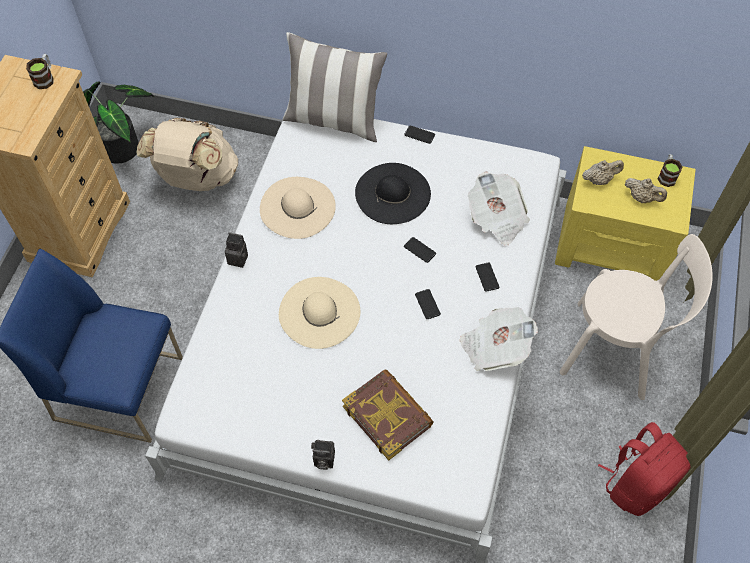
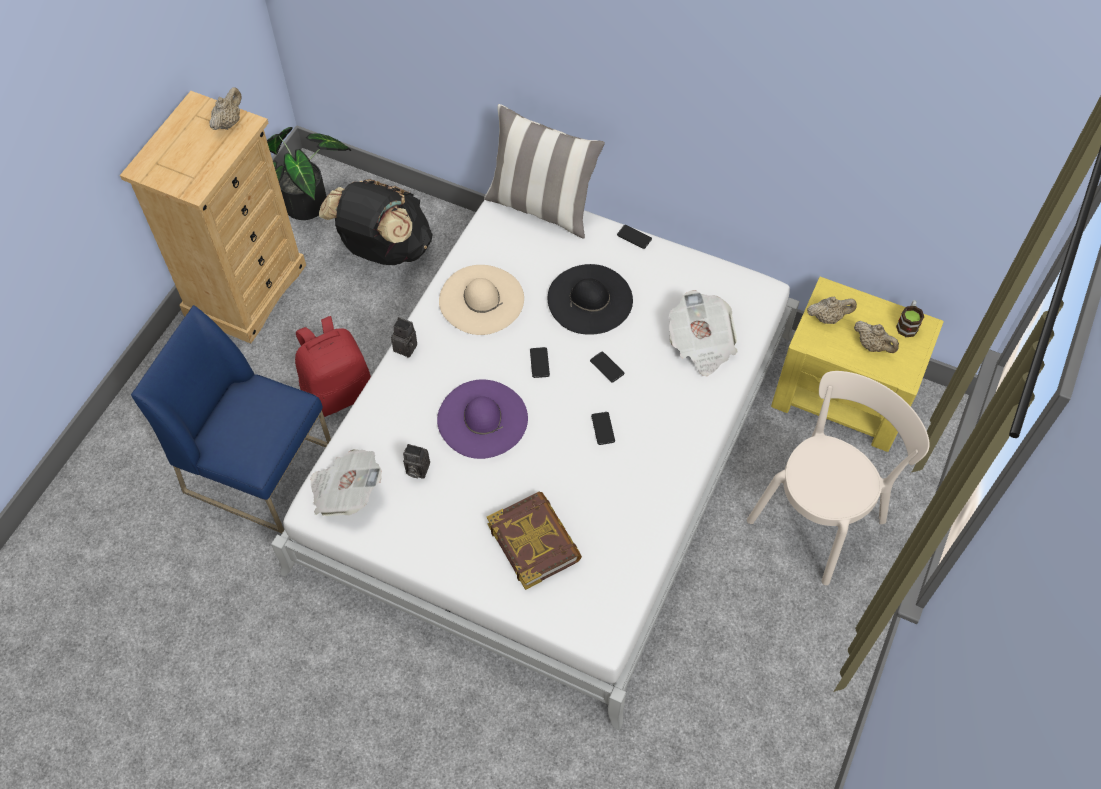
camera: 10 degrees right, 0 degrees up
mug [26,54,54,89] -> beige teapot [209,87,241,130]
beige backpack [136,118,238,191] -> black backpack [319,179,433,265]
beige hat [279,277,360,349] -> purple hat [437,379,528,459]
camera [311,440,335,470] -> camera moved to [403,444,430,479]
newspaper [459,307,538,371] -> newspaper moved to [310,449,382,516]
phone [475,263,499,292] -> phone moved to [530,347,550,378]
beige chair [559,234,713,400] -> beige chair turned 75 degrees counterclockwise [747,371,930,585]
red backpack [598,422,691,516] -> red backpack moved to [295,316,371,417]

